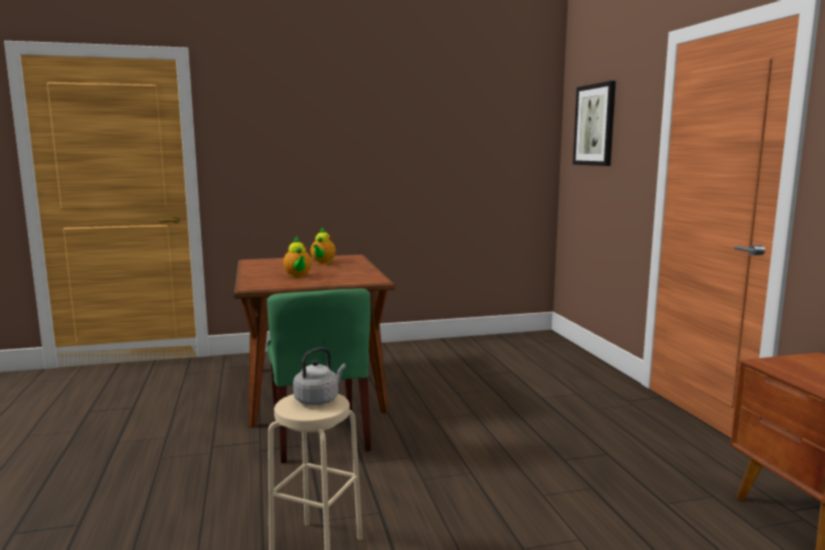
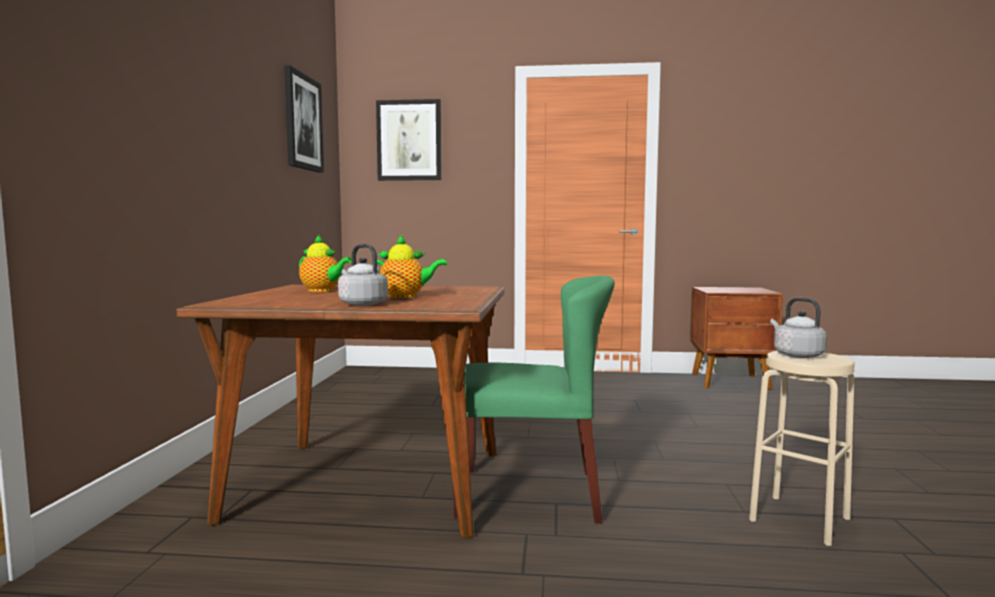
camera: 70 degrees left, 5 degrees down
none -> picture [284,65,324,173]
none -> grey kettle [338,244,388,306]

